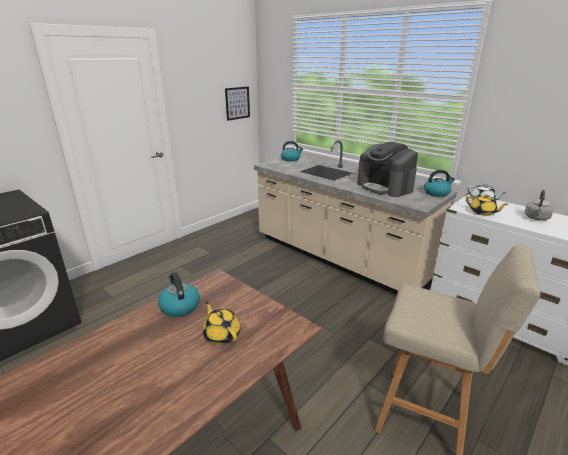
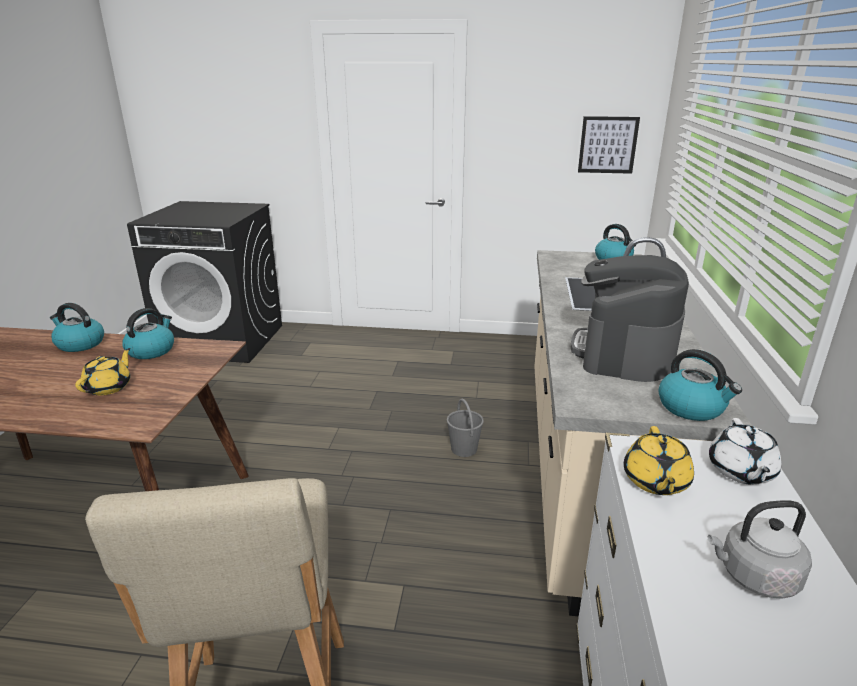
camera: 55 degrees right, 0 degrees up
none -> kettle [50,303,104,352]
none -> grey bucket [447,399,484,457]

